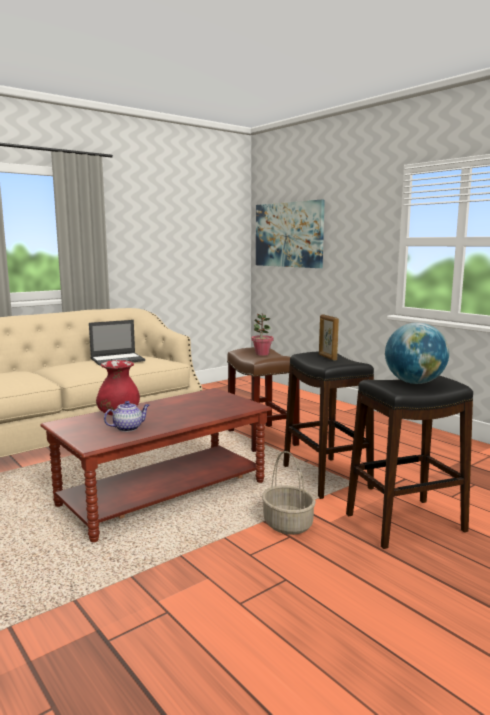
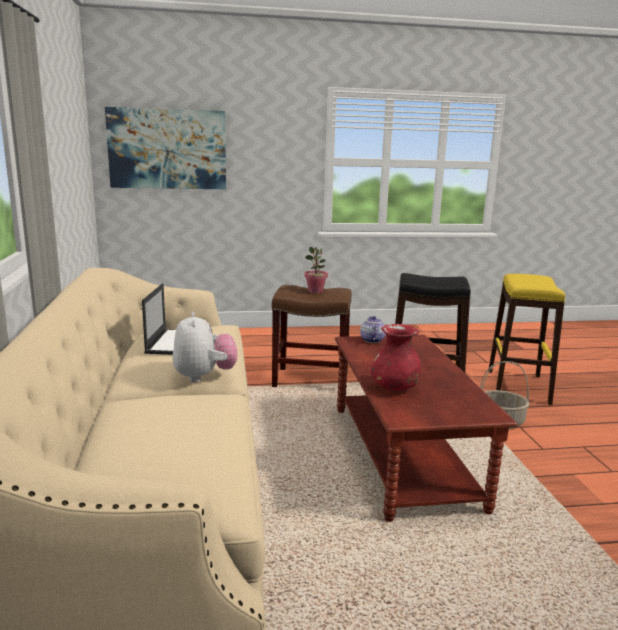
camera: 60 degrees left, 5 degrees up
teapot [104,401,149,432] -> teapot moved to [360,316,386,343]
picture frame [319,314,339,361] -> none
black stool [346,376,473,549] -> yellow stool [488,274,565,405]
globe [385,323,449,384] -> none
none -> plush toy [172,312,237,382]

